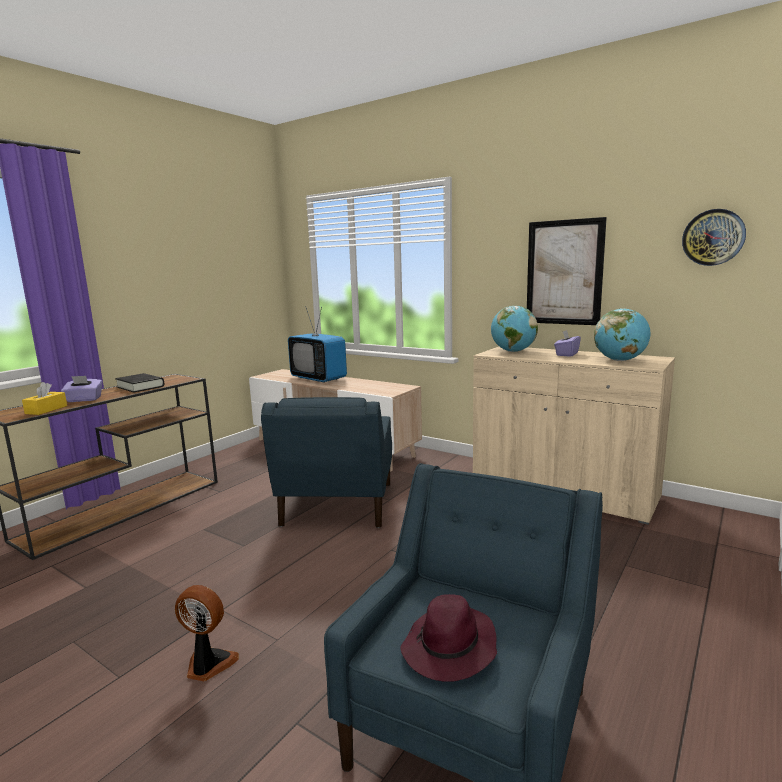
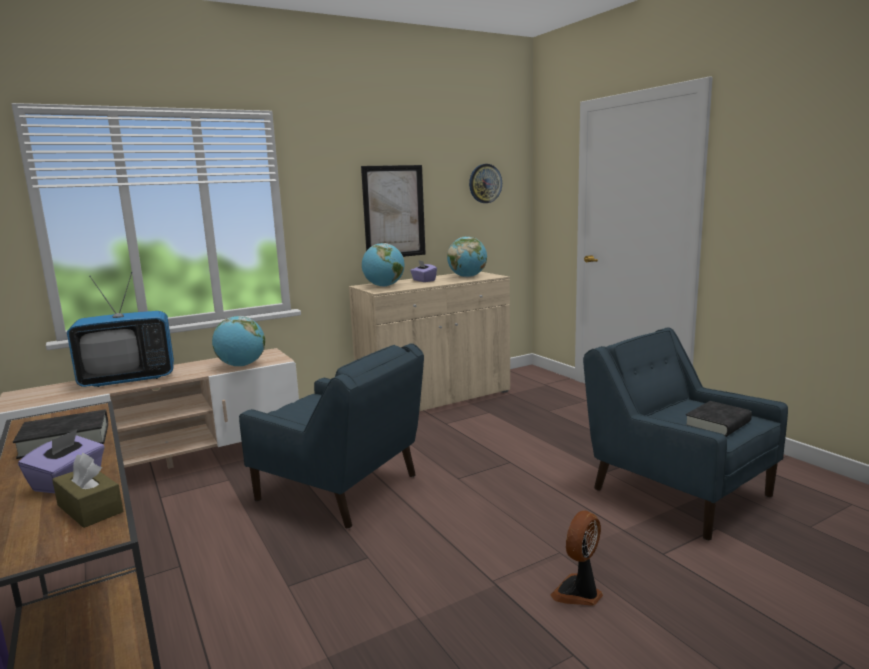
camera: 65 degrees left, 0 degrees up
yellow tissue box [22,382,67,415] -> brown tissue box [52,453,123,528]
purple hat [400,594,497,682] -> black book [686,401,752,437]
none -> globe [212,316,265,367]

